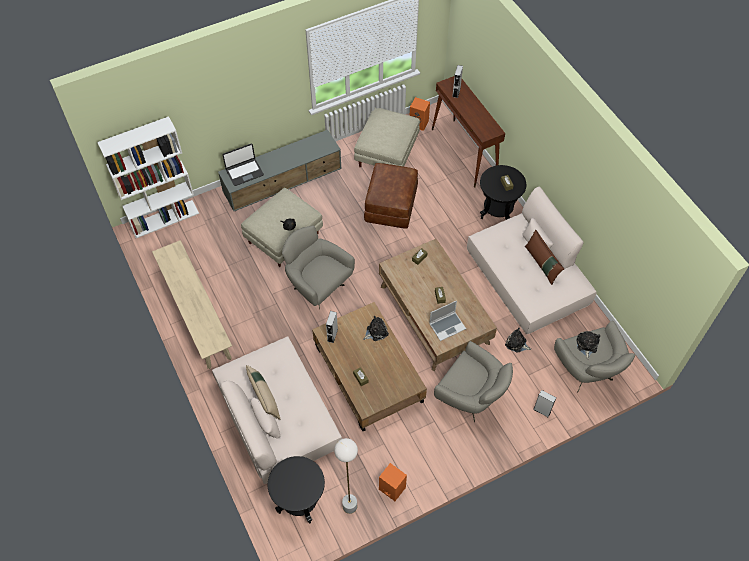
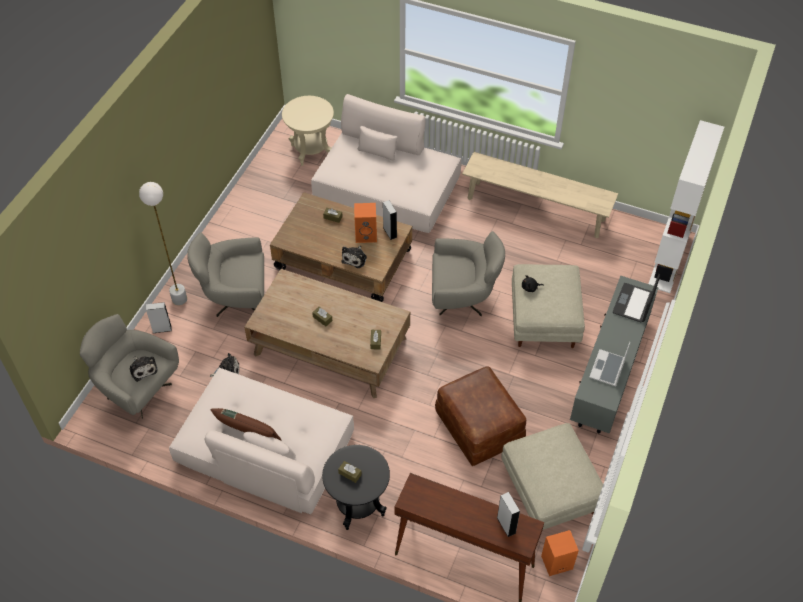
camera: 140 degrees right, 5 degrees down
beige pillow [246,365,280,420] -> none
black side table [268,456,325,523] -> beige side table [282,96,334,166]
white floor lamp [334,438,358,514] -> white floor lamp moved to [139,182,187,305]
orange speaker [379,463,407,501] -> orange speaker moved to [354,203,377,243]
laptop [429,300,466,341] -> laptop moved to [589,342,630,386]

